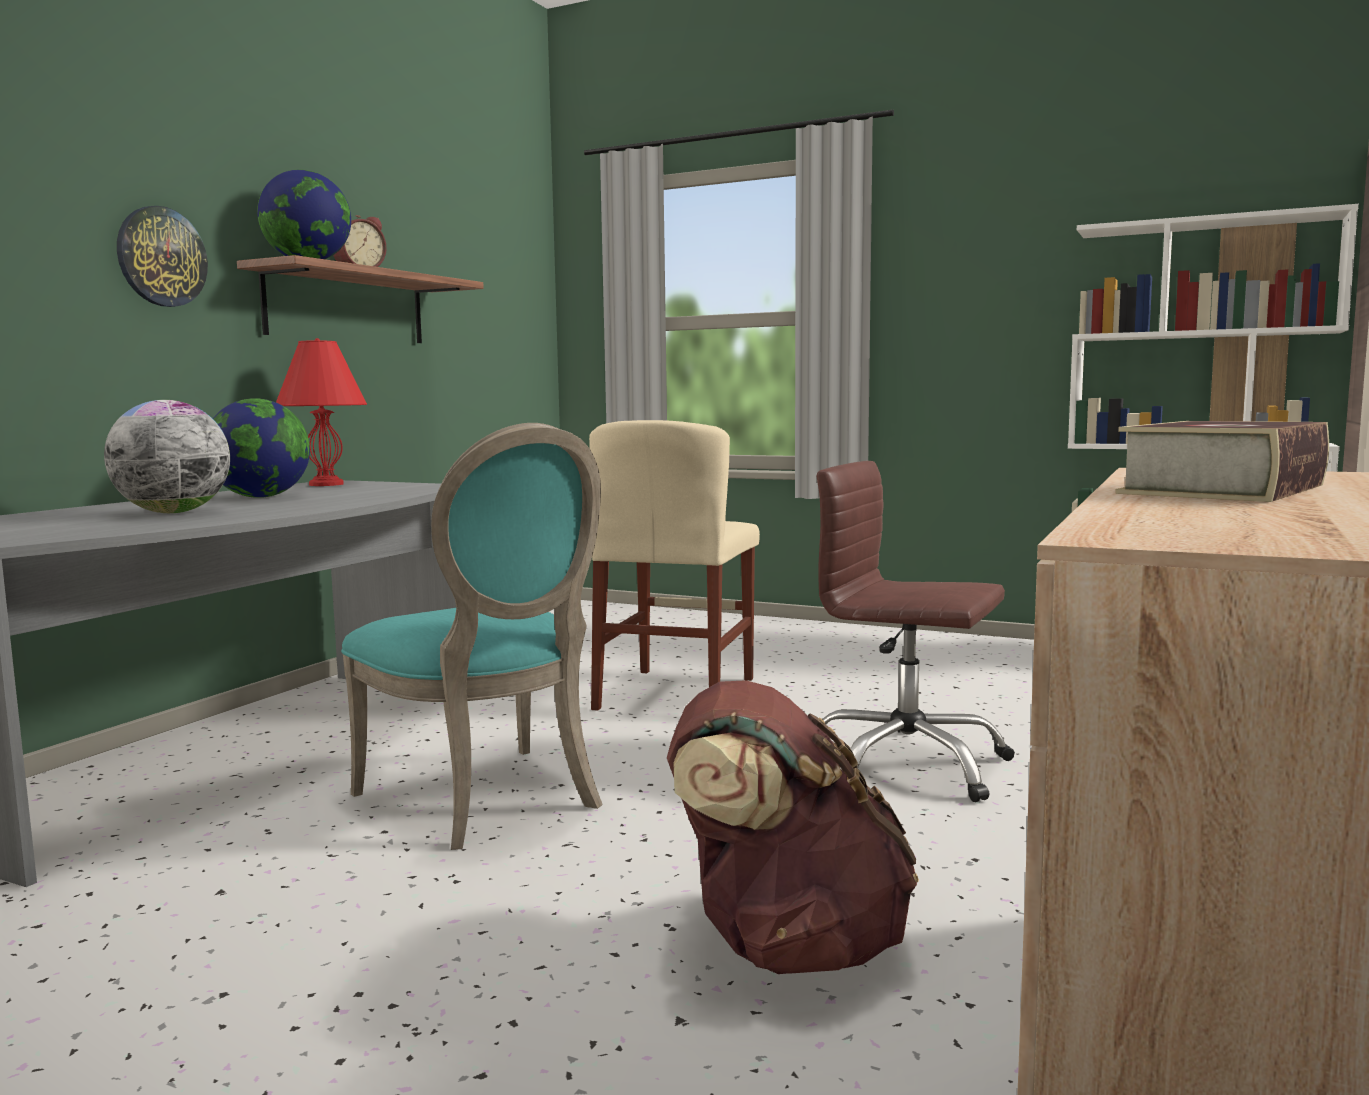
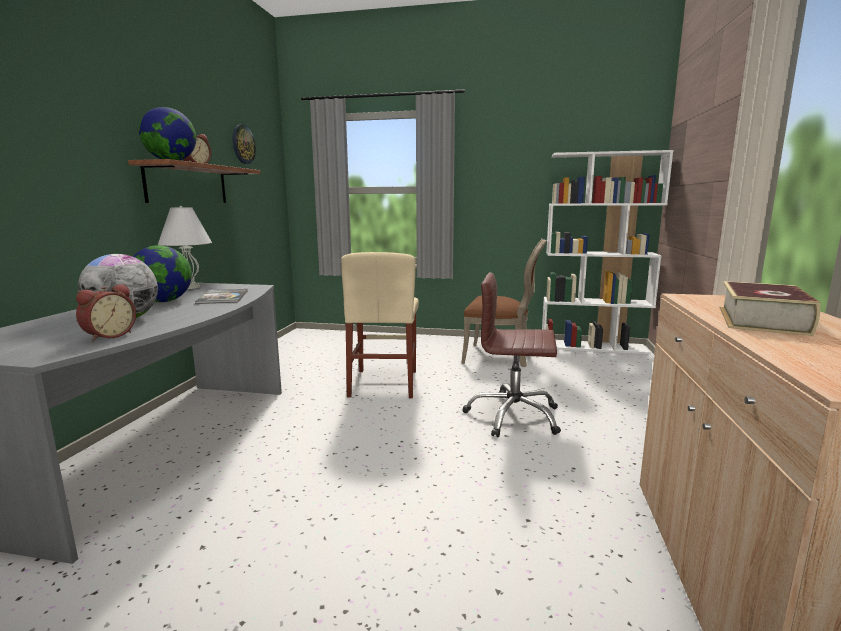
camera: 15 degrees left, 5 degrees up
wall clock [117,206,208,307] -> wall clock moved to [233,124,256,164]
red table lamp [276,338,367,486] -> white table lamp [157,206,212,289]
turquoise chair [341,423,603,850] -> none
brown backpack [667,680,919,974] -> none
none -> alarm clock [76,284,136,342]
none -> book [195,289,248,304]
none -> brown chair [461,239,547,367]

